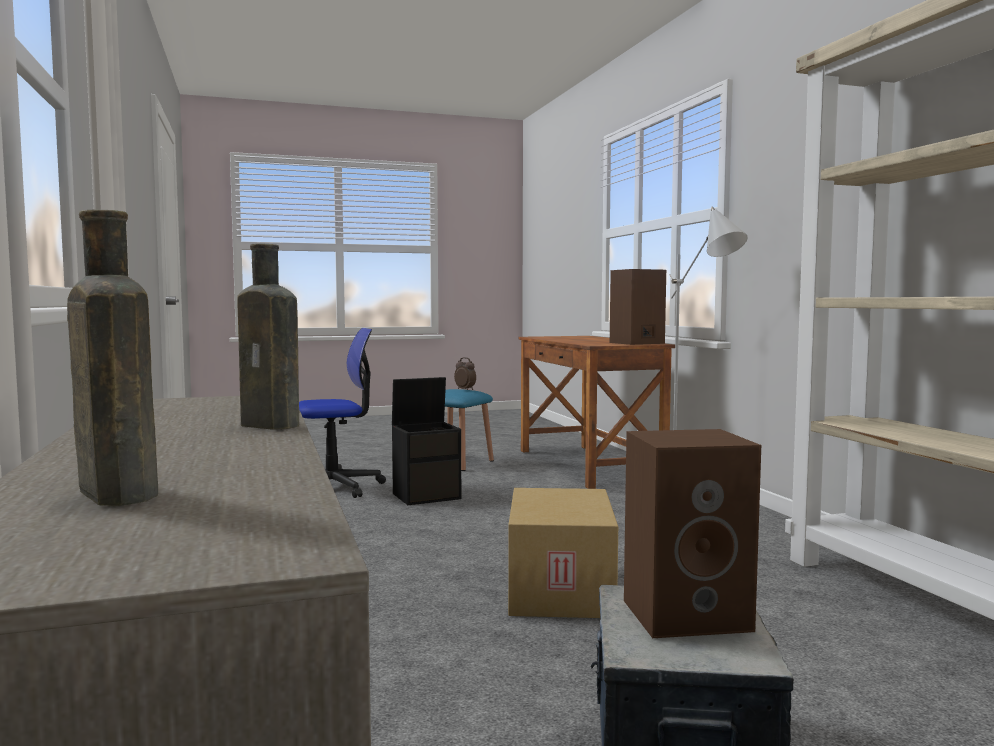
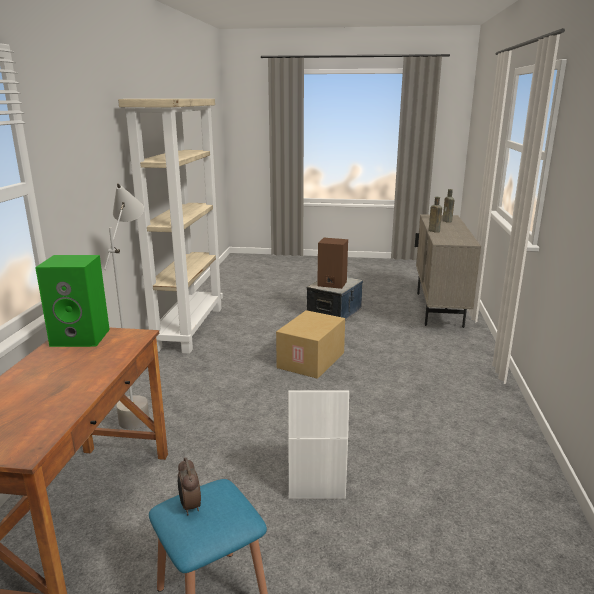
camera: 155 degrees left, 15 degrees up
office chair [299,328,386,498] -> none
black storage box [392,377,461,505] -> white storage box [288,390,349,499]
brown speaker [610,269,666,345] -> green speaker [35,255,110,347]

